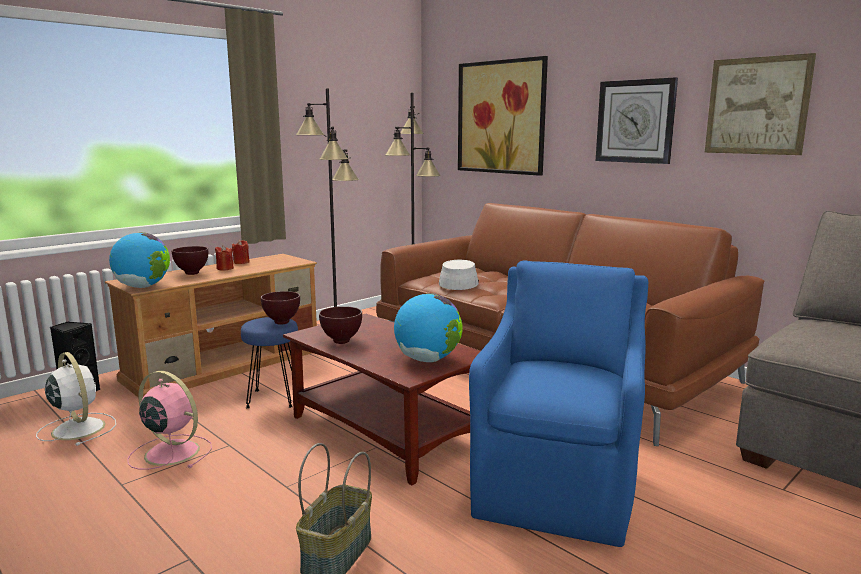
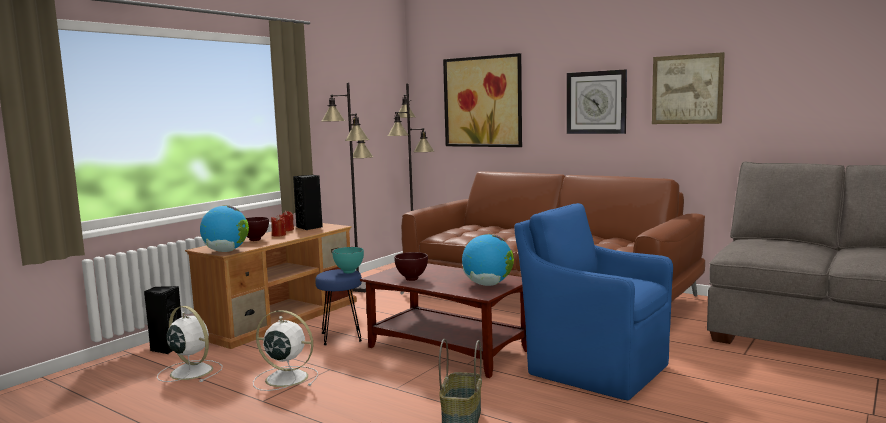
camera: 10 degrees left, 5 degrees down
pink fan [127,371,212,470] -> white fan [253,310,318,391]
brown bowl [261,291,300,325] -> turquoise bowl [332,247,364,273]
grey hat [439,260,479,290] -> none
blue armchair [469,261,648,547] -> blue armchair turned 60 degrees counterclockwise [514,203,673,400]
none -> black speaker [293,175,323,230]

